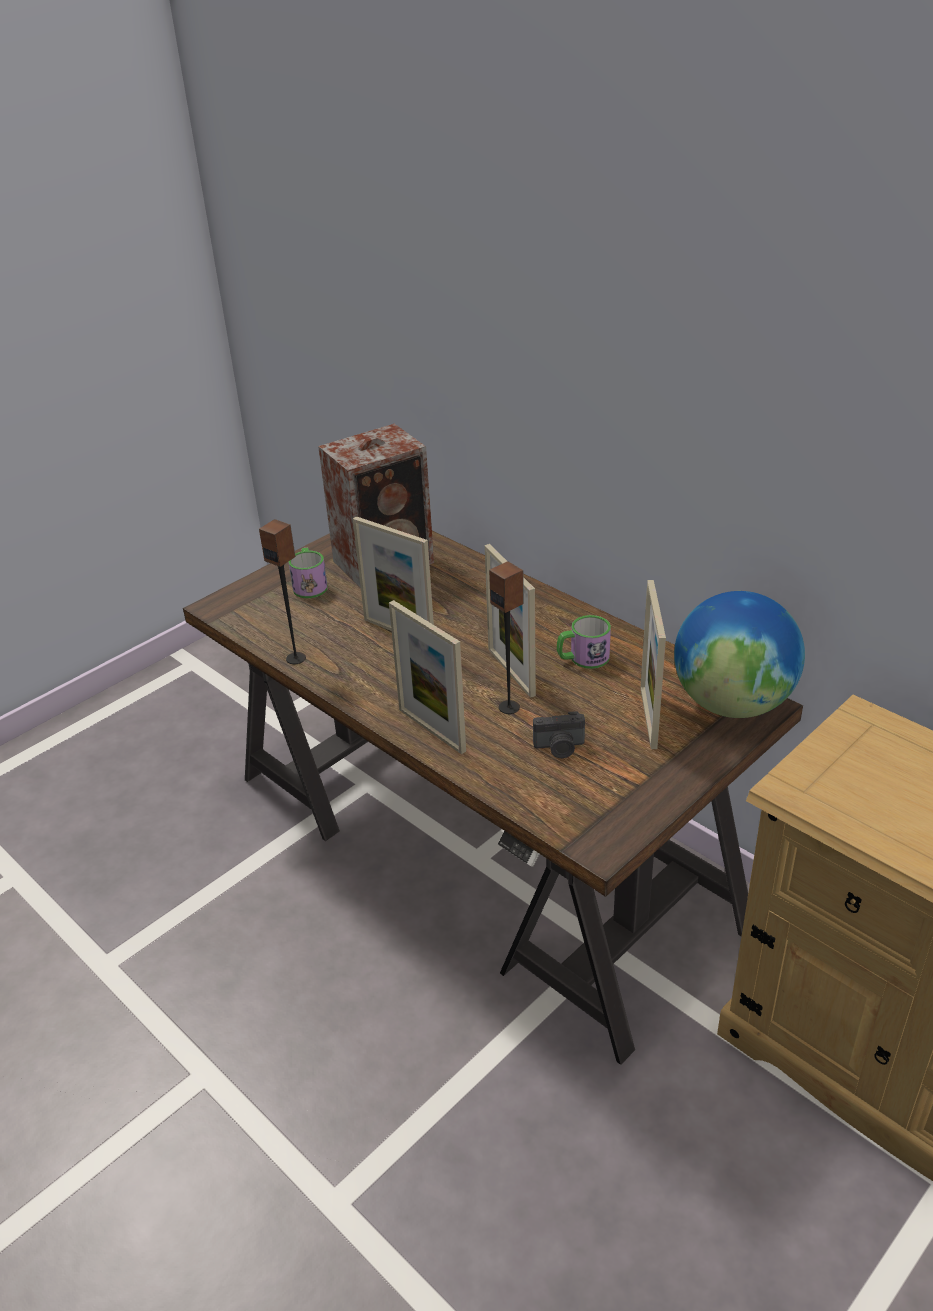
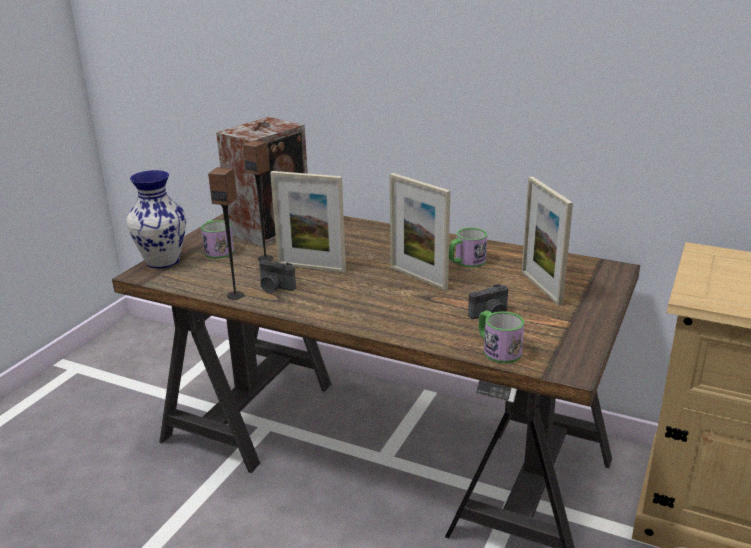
camera: 20 degrees left, 10 degrees down
picture frame [389,600,466,754] -> none
speaker [489,561,524,714] -> speaker moved to [243,140,273,261]
globe [674,591,805,718] -> none
none -> vase [126,170,186,268]
none -> camera [259,260,296,293]
none -> mug [478,310,524,363]

